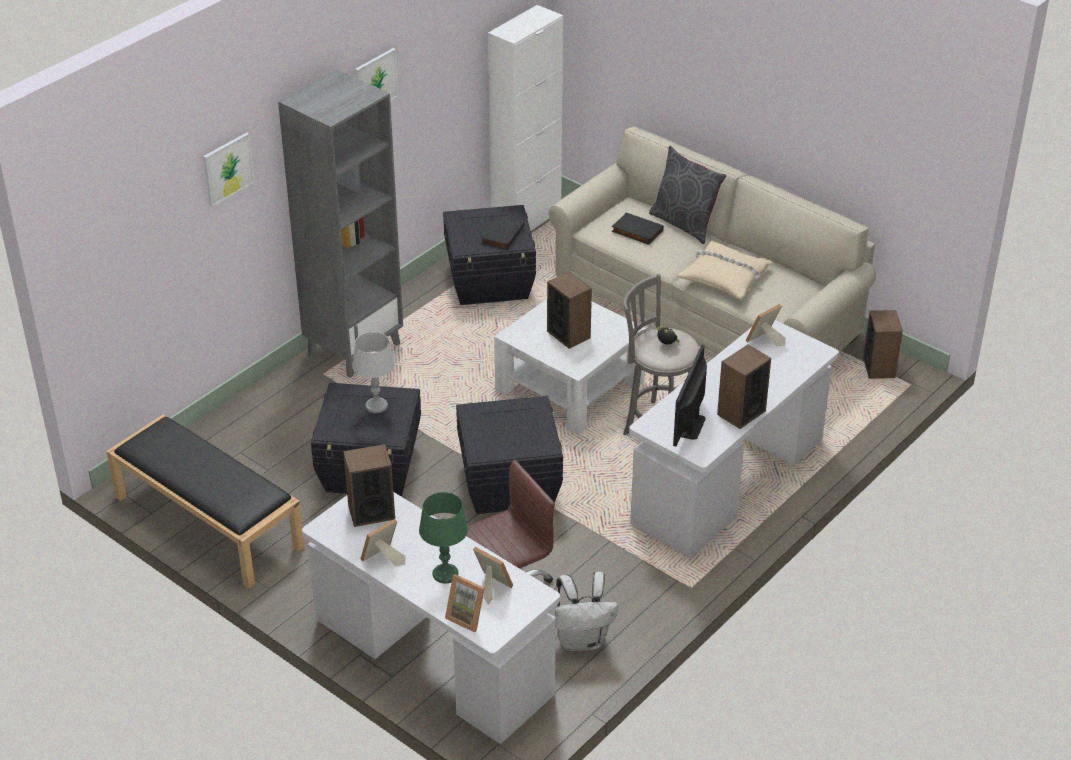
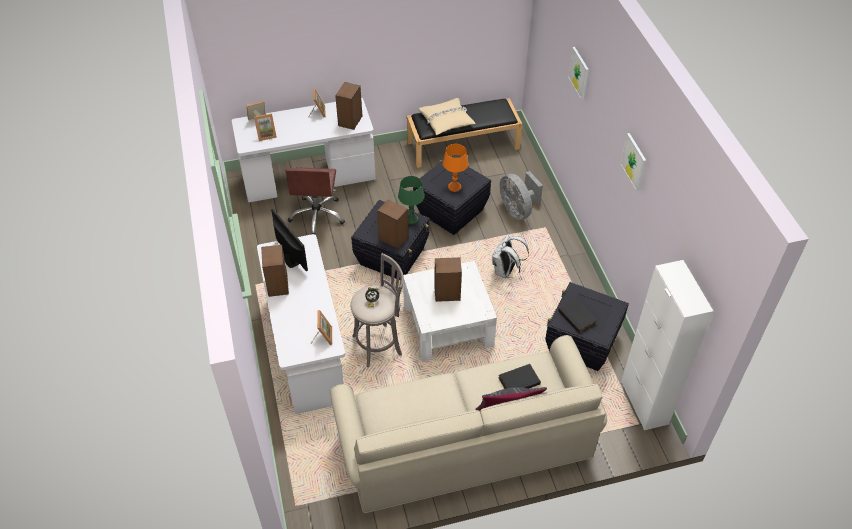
camera: 125 degrees right, 10 degrees up
grey bookcase [278,69,403,378] -> none
grey table lamp [352,332,395,413] -> orange table lamp [443,144,468,192]
green table lamp [419,492,468,583] -> green table lamp moved to [398,176,425,225]
white backpack [555,572,618,651] -> white backpack moved to [492,234,529,278]
beige pillow [676,240,773,299] -> beige pillow moved to [419,98,476,135]
speaker [863,310,903,379] -> speaker moved to [377,200,409,249]
none -> grey fan [499,171,543,220]

